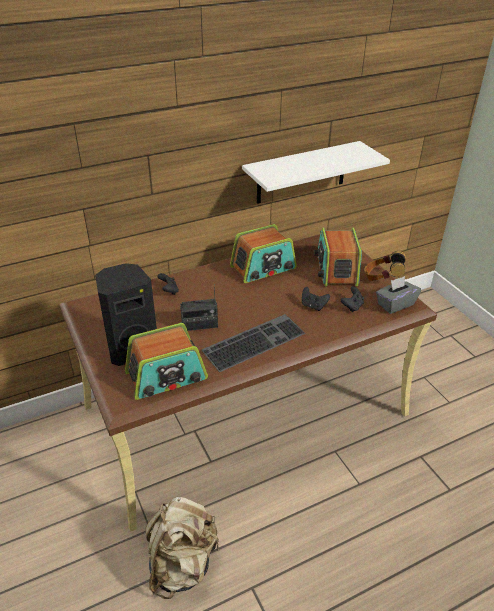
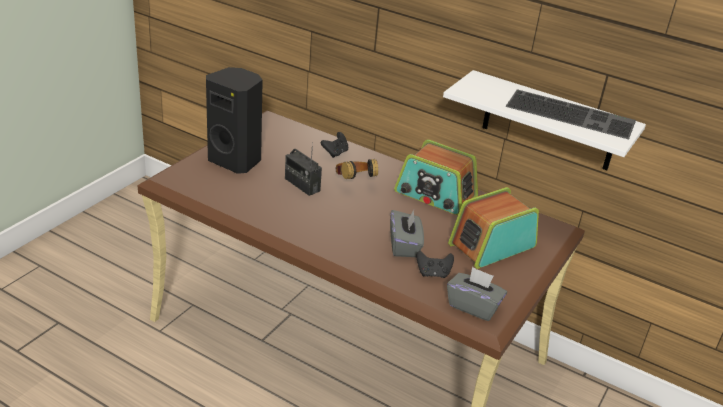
camera: 55 degrees right, 5 degrees down
radio [125,323,208,400] -> none
beige backpack [146,497,219,599] -> none
keyboard [202,314,305,372] -> keyboard moved to [506,89,636,140]
black game controller [302,287,330,311] -> grey tissue box [390,210,424,257]
headphones [364,251,406,281] -> headphones moved to [336,159,378,179]

